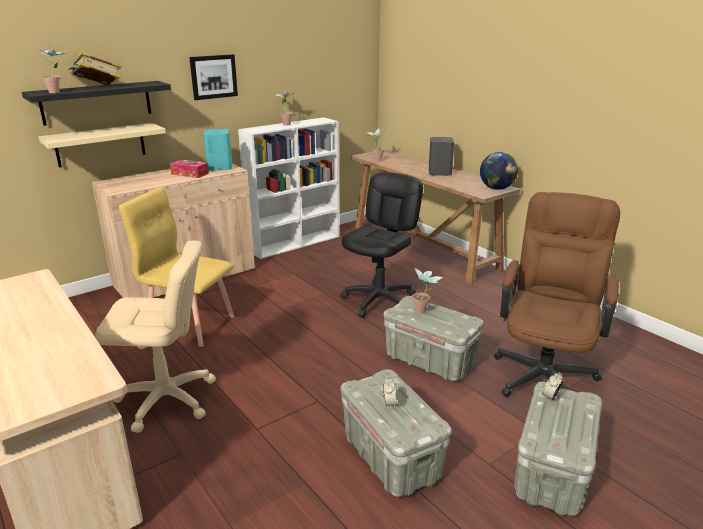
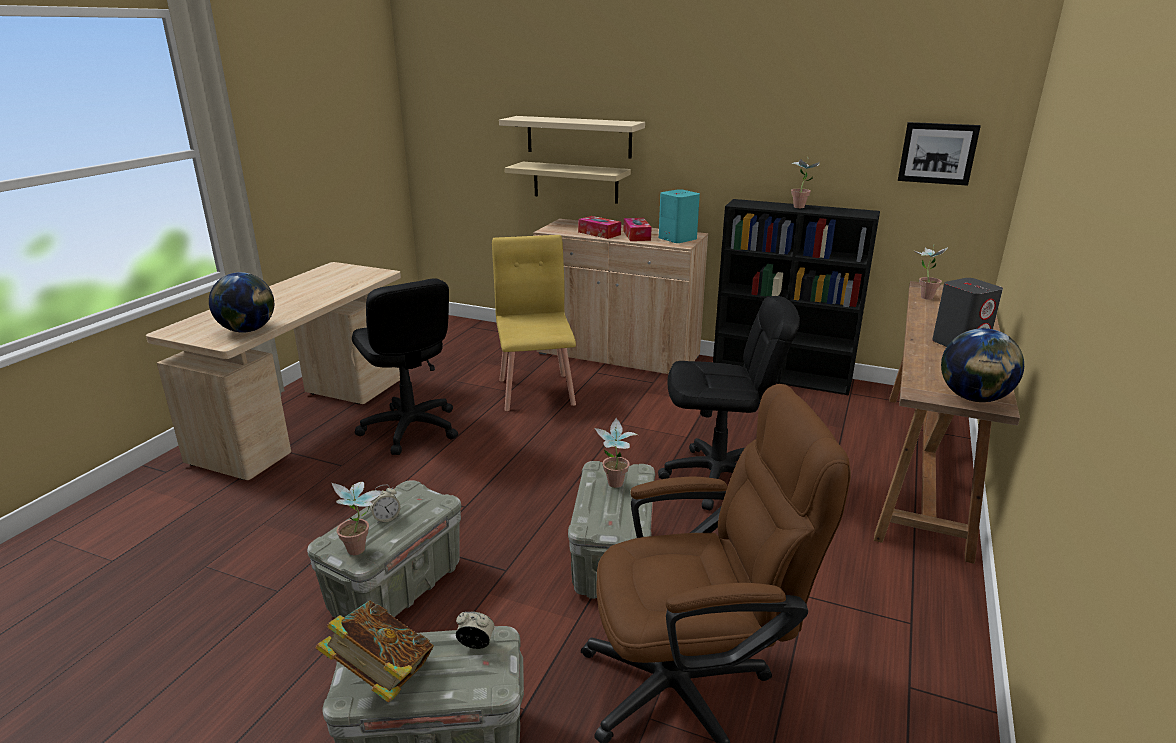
camera: 60 degrees right, 0 degrees up
black shelf [22,81,171,126] -> beige shelf [499,116,645,159]
potted plant [37,45,67,93] -> potted plant moved to [332,482,383,555]
book [68,52,122,85] -> book moved to [316,601,434,703]
beige office chair [95,240,216,433] -> black office chair [352,279,458,455]
picture [189,54,238,100] -> picture moved to [898,122,981,186]
white bookcase [238,117,339,259] -> black bookcase [713,199,880,396]
none -> globe [209,272,274,333]
none -> tissue box [578,216,621,239]

